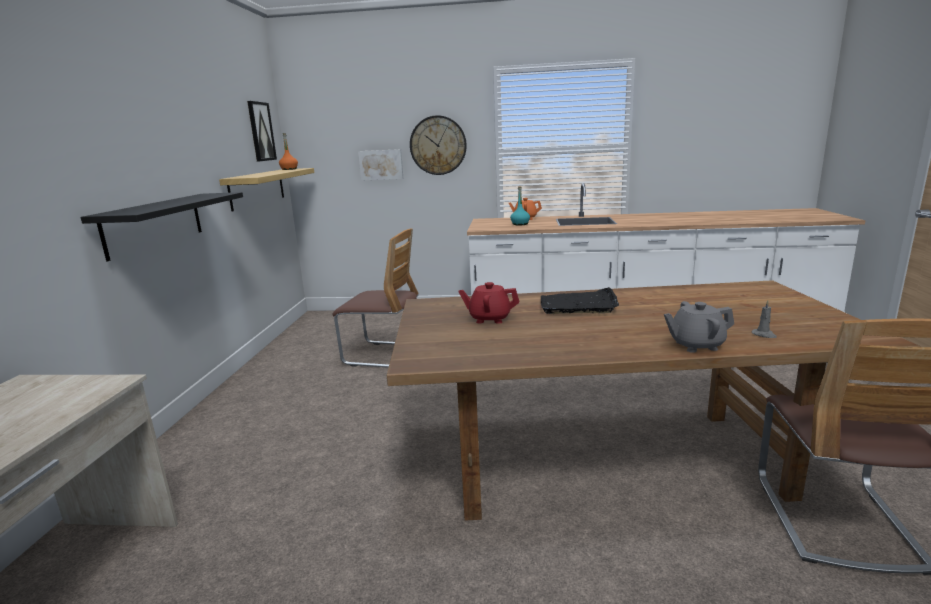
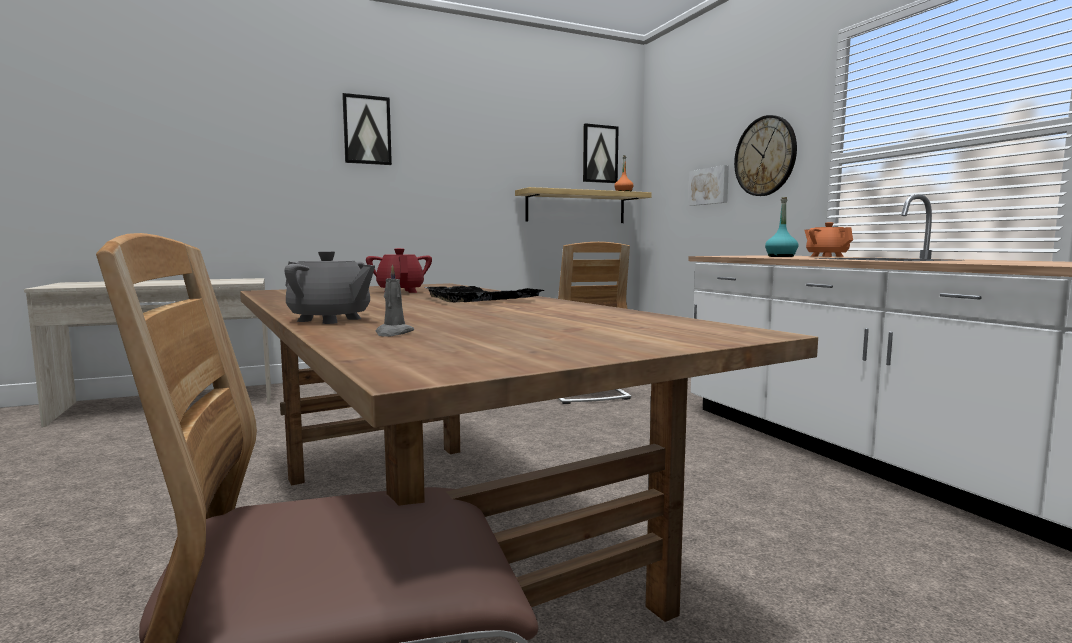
camera: 60 degrees right, 10 degrees down
black shelf [81,192,243,261] -> none
grey teapot [664,301,734,353] -> grey teapot turned 150 degrees clockwise [284,251,375,324]
none -> picture [342,93,392,165]

